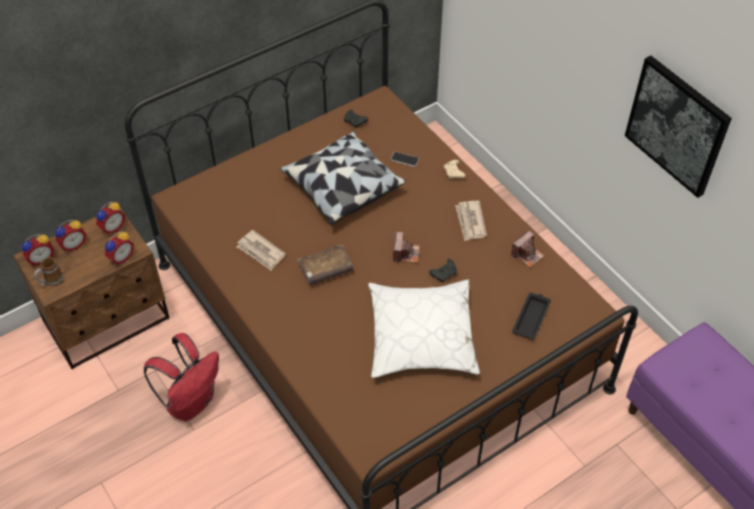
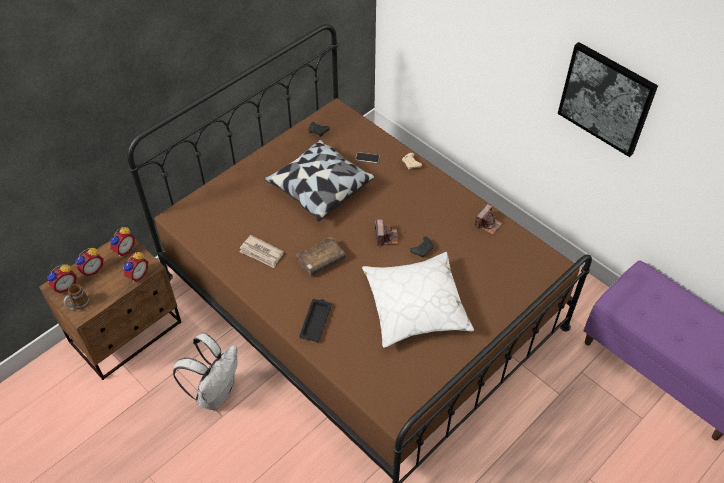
camera: 10 degrees left, 0 degrees up
red backpack [144,333,219,422] -> white backpack [173,333,238,410]
newspaper [455,201,487,241] -> none
black tray [512,293,551,340] -> black tray moved to [299,299,332,342]

